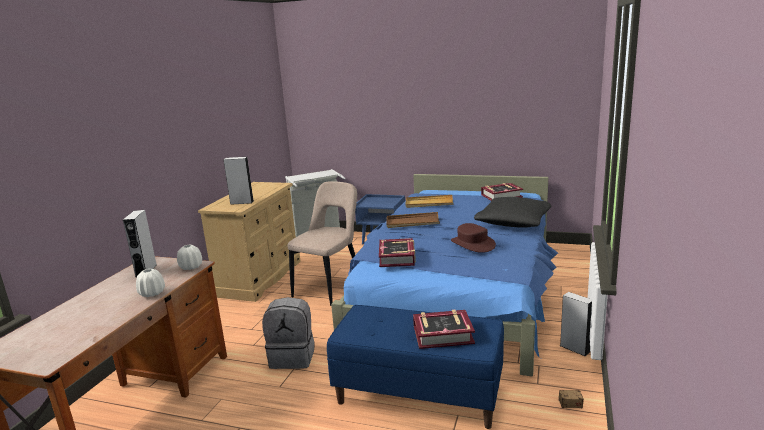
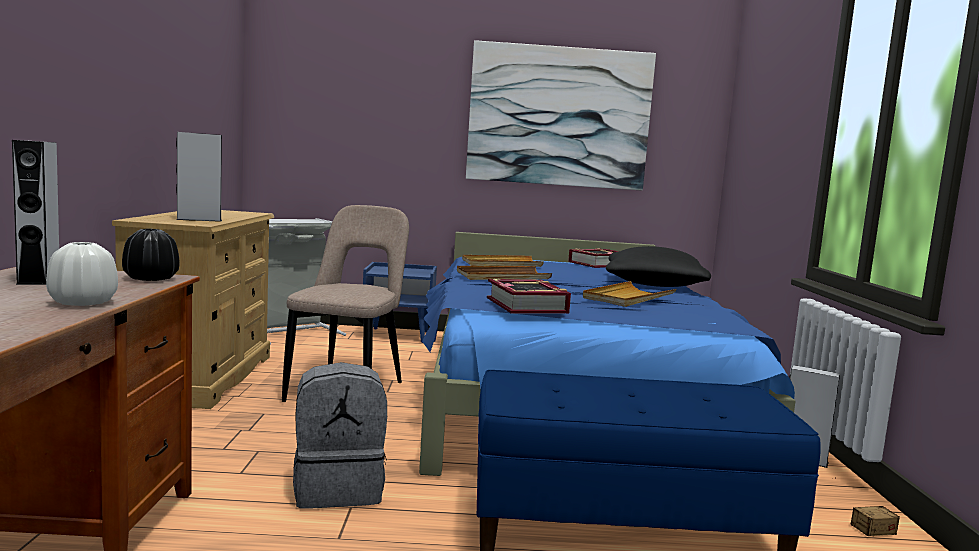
camera: 20 degrees left, 10 degrees down
white vase [177,245,202,270] -> black vase [122,229,180,281]
book [413,310,475,349] -> none
brown hat [451,223,496,253] -> beige tray [583,281,677,307]
none -> picture [466,40,656,191]

